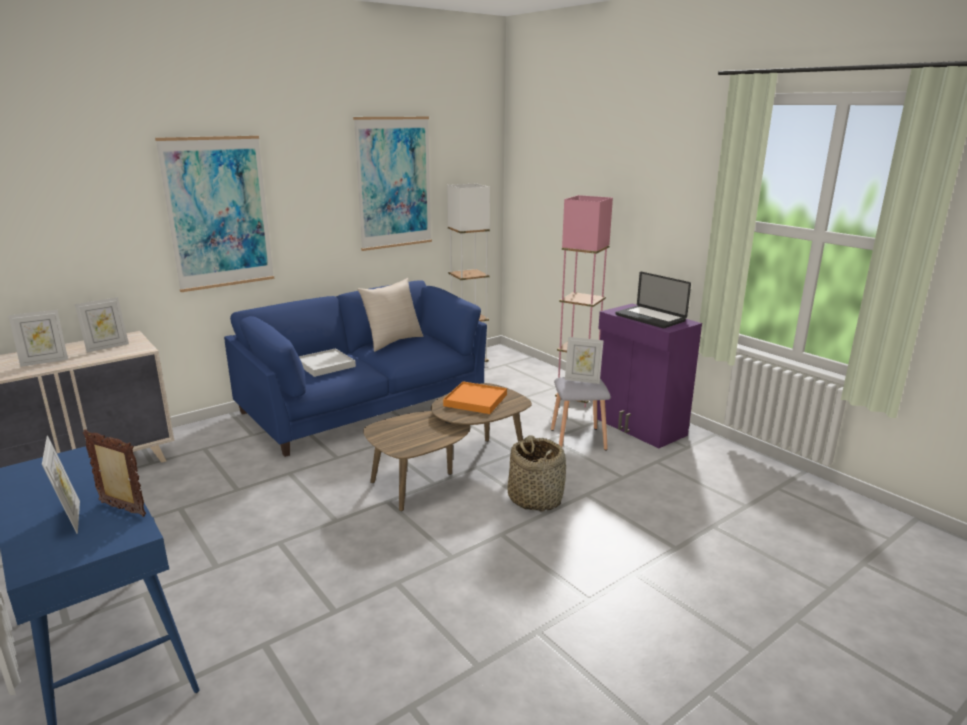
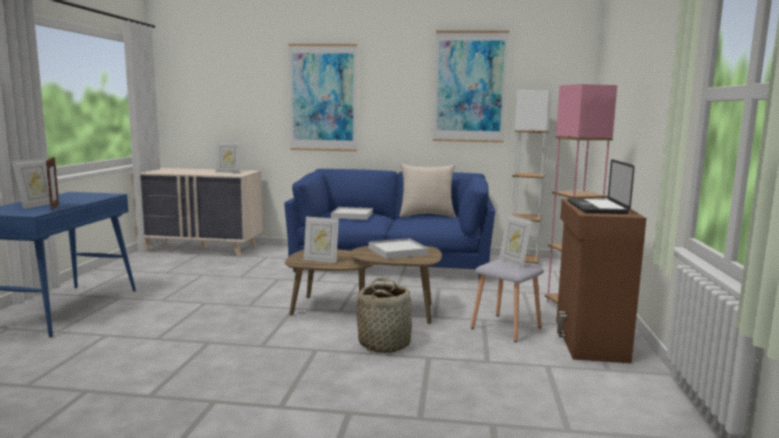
camera: 45 degrees right, 10 degrees down
picture frame [8,310,68,367] -> picture frame moved to [304,216,339,263]
orange tray [443,381,507,414] -> white tray [369,238,429,259]
purple cabinet [597,303,702,448] -> brown cabinet [556,199,647,364]

